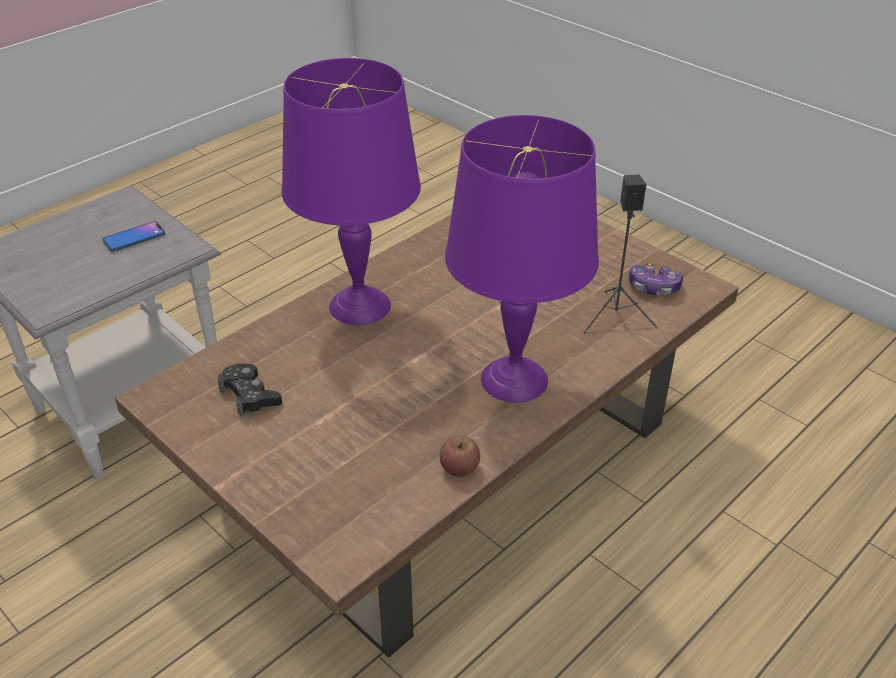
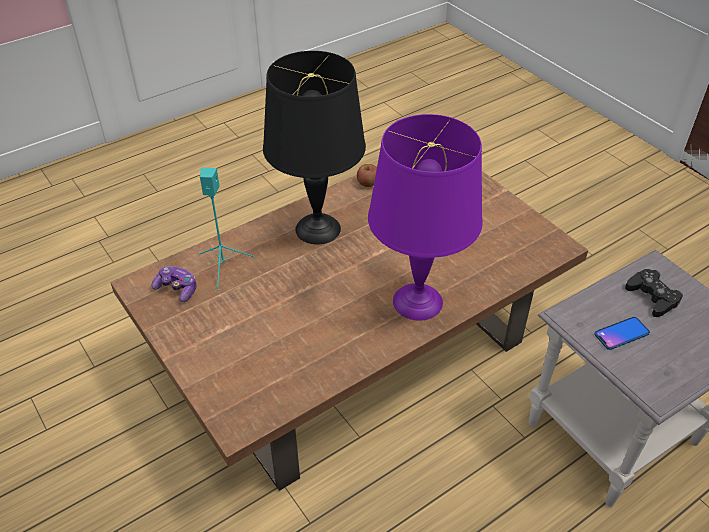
camera: 170 degrees left, 5 degrees up
black game controller [217,364,282,417] -> black game controller moved to [625,269,683,317]
purple table lamp [445,115,599,403] -> black table lamp [263,51,366,244]
black speaker [583,174,658,334] -> turquoise speaker [199,168,255,291]

